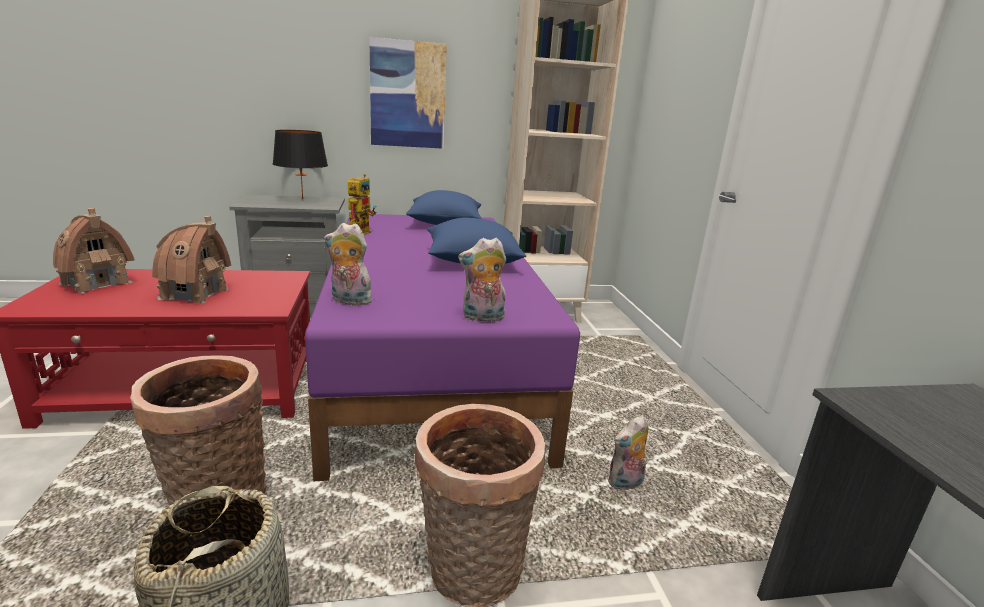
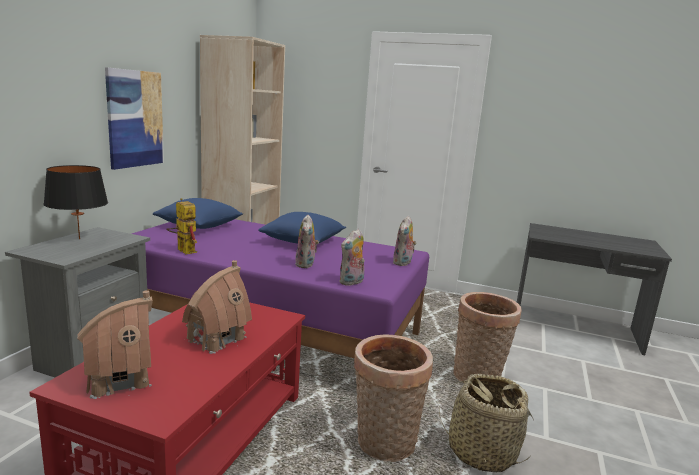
camera: 60 degrees left, 5 degrees down
plush toy [608,415,648,490] -> plush toy moved to [295,215,319,268]

